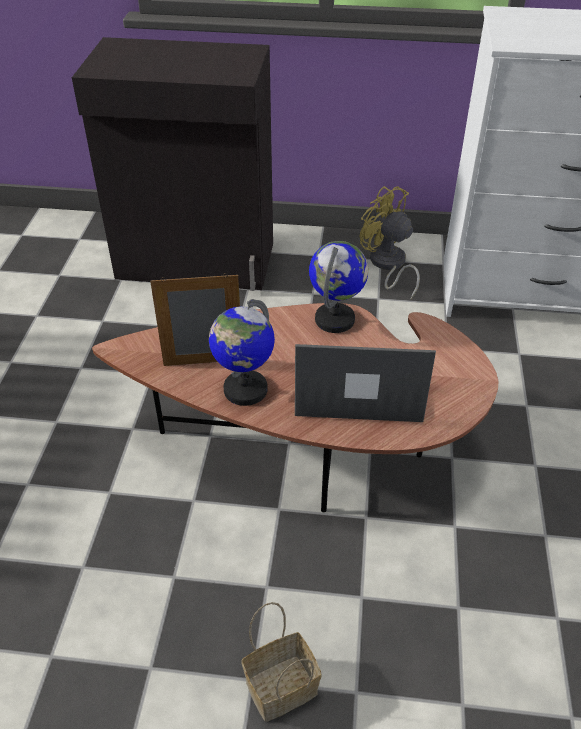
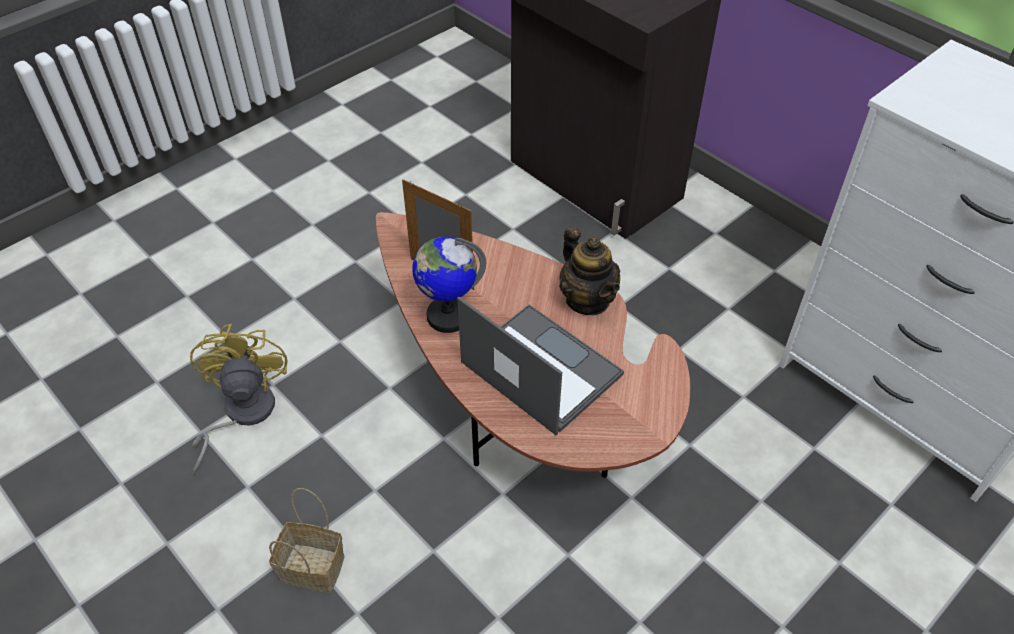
camera: 40 degrees right, 5 degrees up
globe [309,241,368,333] -> teapot [559,226,620,315]
yellow fan [360,186,420,299] -> yellow fan moved to [190,324,288,476]

